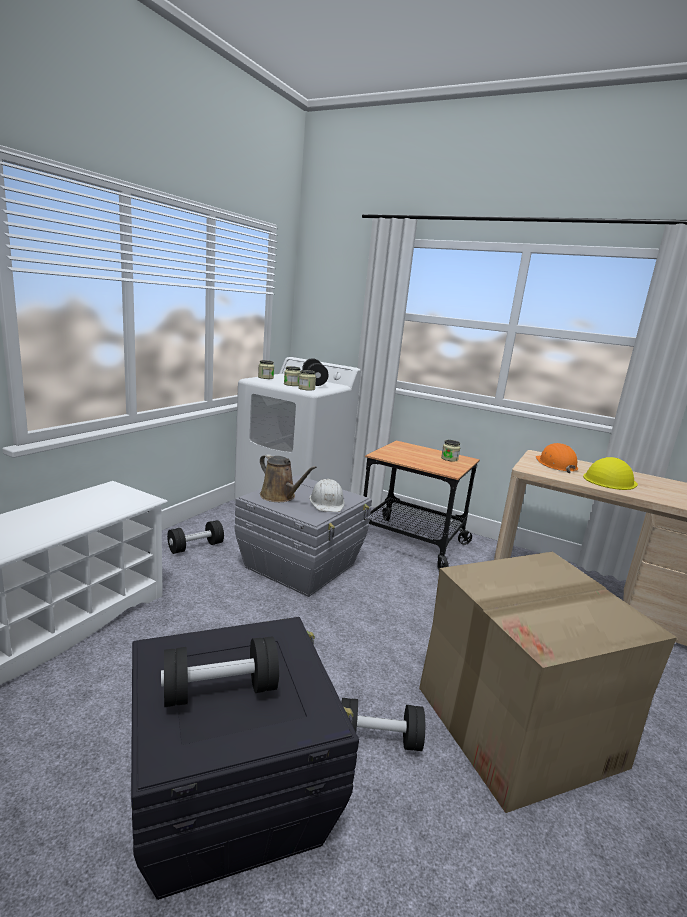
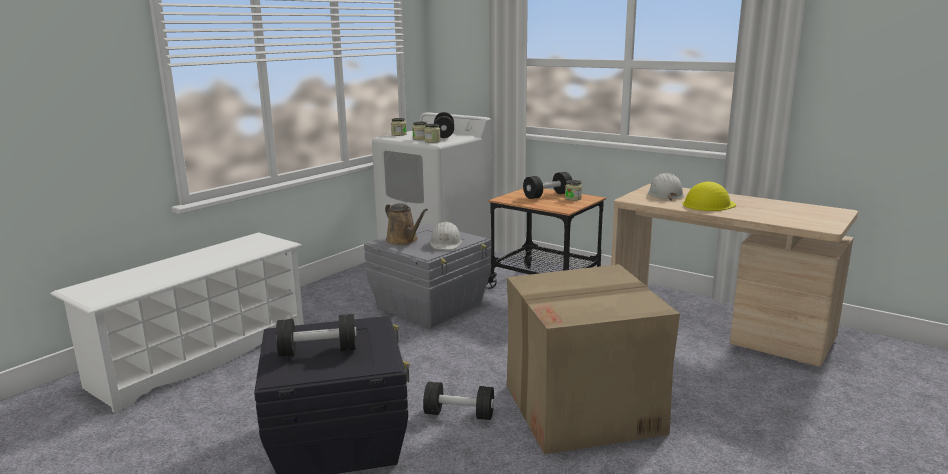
camera: 10 degrees right, 0 degrees up
black dumbbell [167,520,224,554] -> black dumbbell moved to [523,172,572,199]
orange hard hat [536,443,578,473] -> white hard hat [648,173,684,201]

